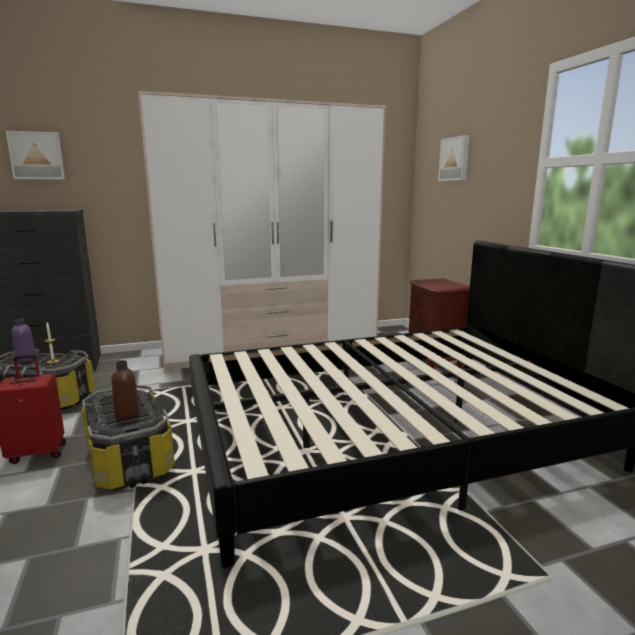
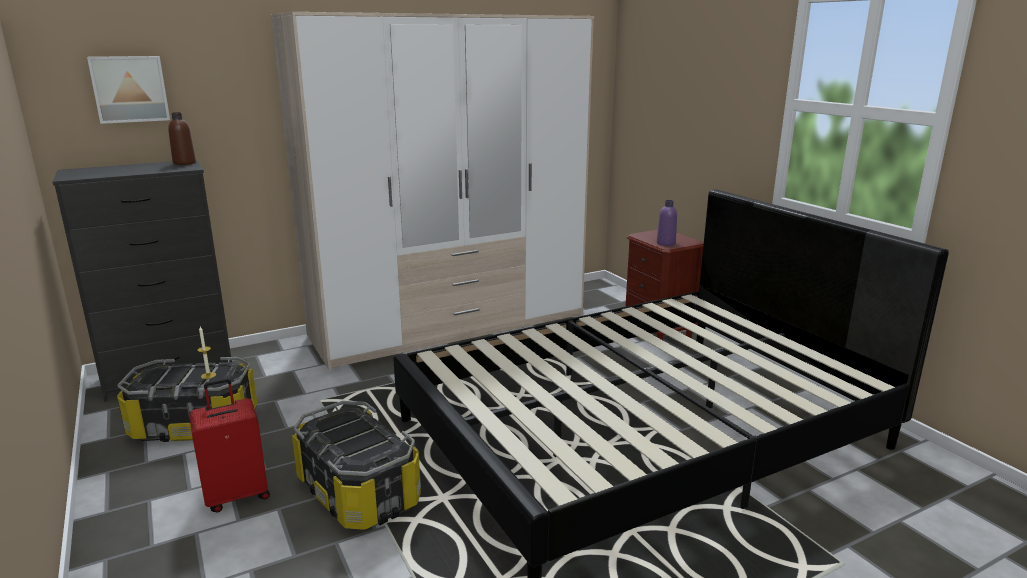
camera: 10 degrees left, 5 degrees up
purple bottle [12,318,36,362] -> purple bottle moved to [657,200,677,246]
brown bottle [111,360,140,419] -> brown bottle moved to [168,112,196,165]
picture [438,135,470,181] -> none

